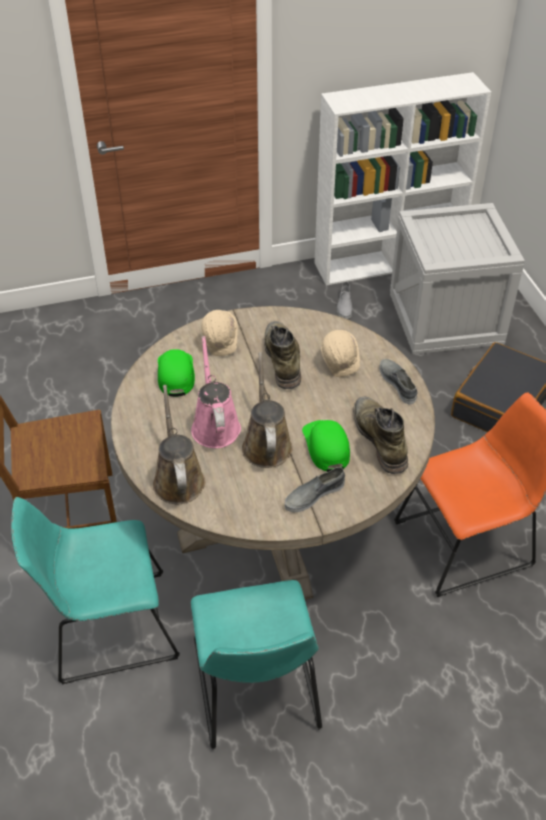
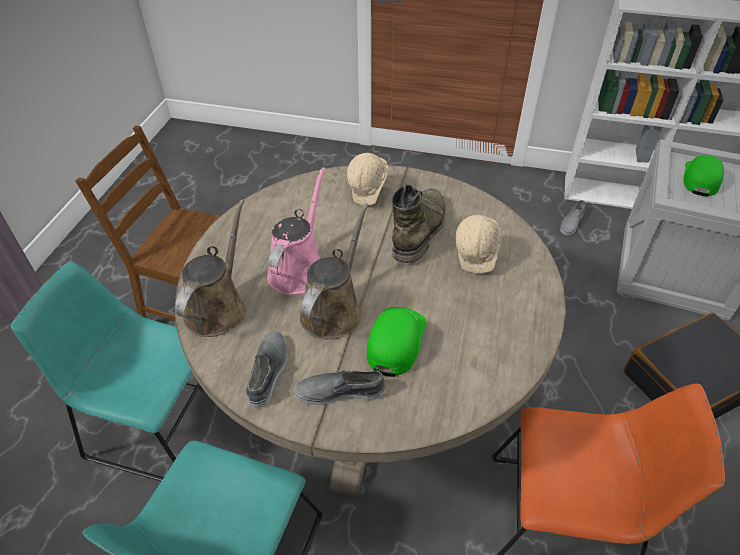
camera: 30 degrees right, 0 degrees up
green cap [158,349,195,397] -> green cap moved to [683,155,724,196]
green boot [353,397,408,474] -> none
grey shoe [379,359,418,405] -> grey shoe moved to [246,331,288,408]

